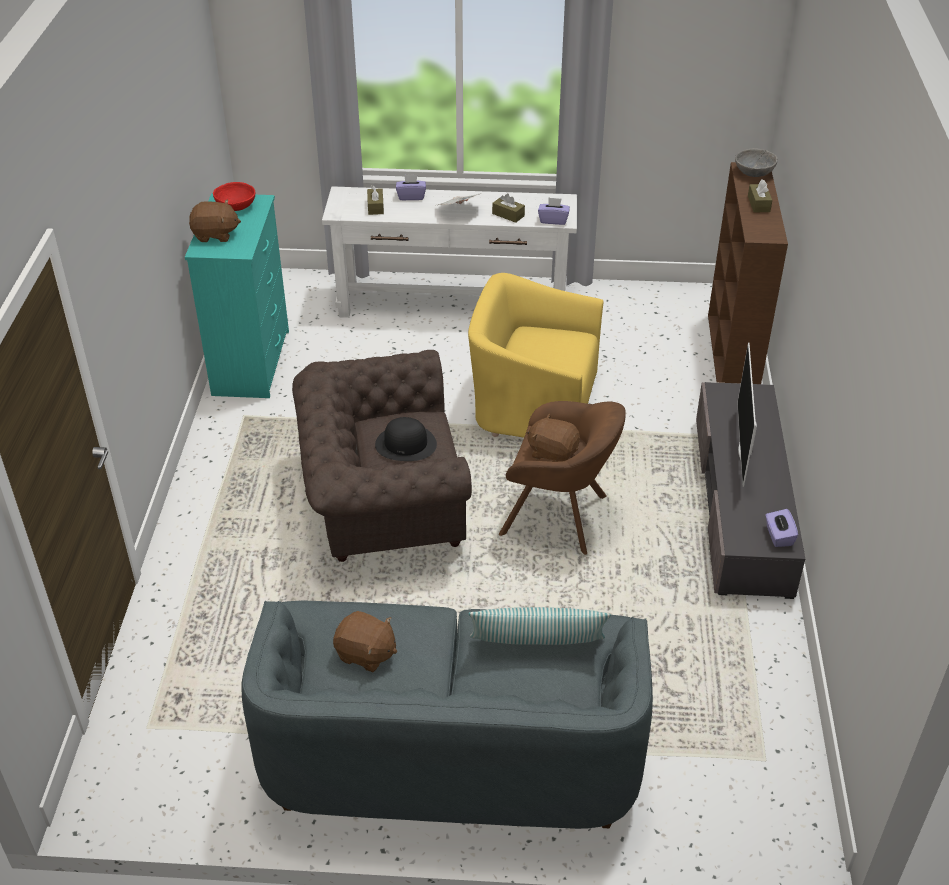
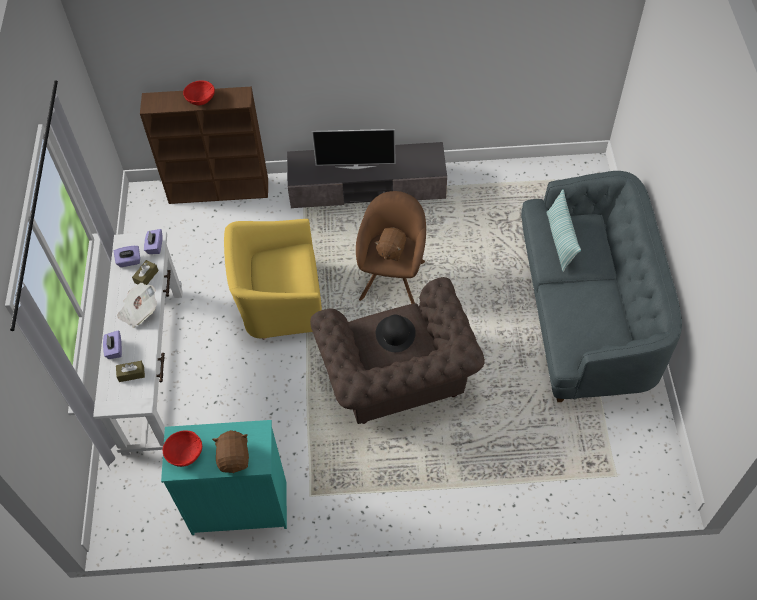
camera: 95 degrees left, 15 degrees up
brown plush toy [333,611,397,672] -> none
yellow armchair [468,273,603,438] -> yellow armchair turned 75 degrees clockwise [224,219,322,340]
grey bowl [735,148,777,177] -> none
brown tissue box [748,179,772,212] -> red bowl [183,81,215,105]
purple tissue box [766,509,798,547] -> purple tissue box moved to [114,246,140,267]

